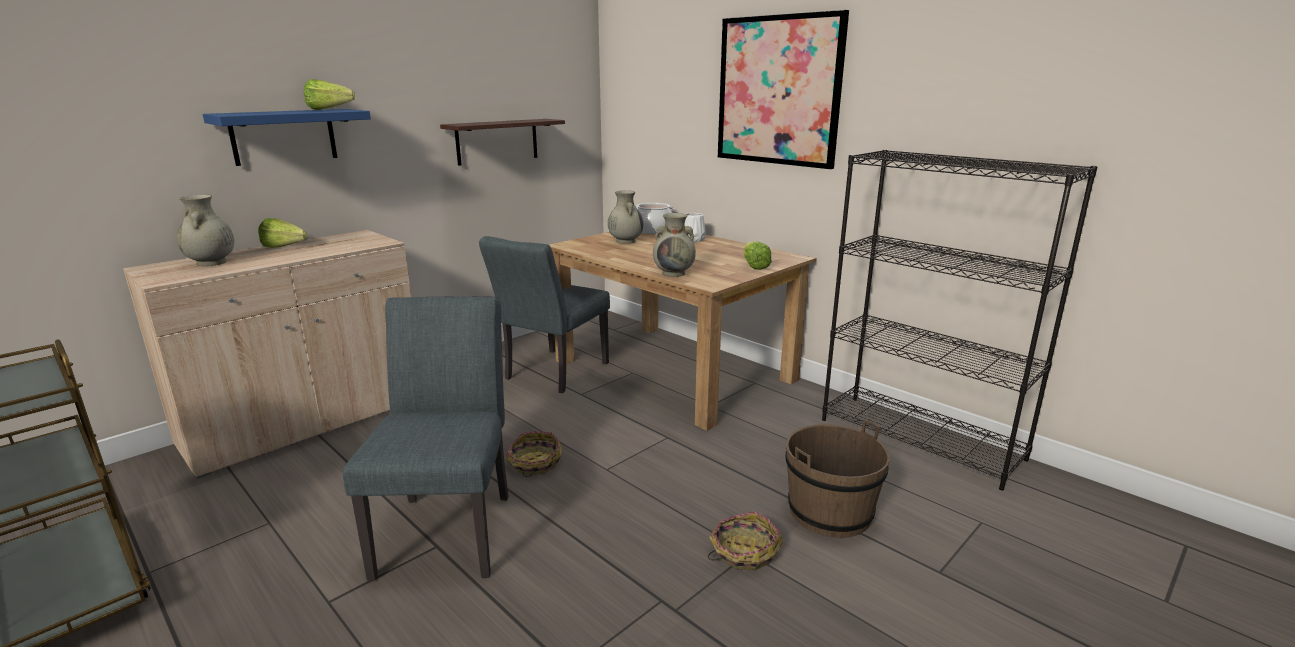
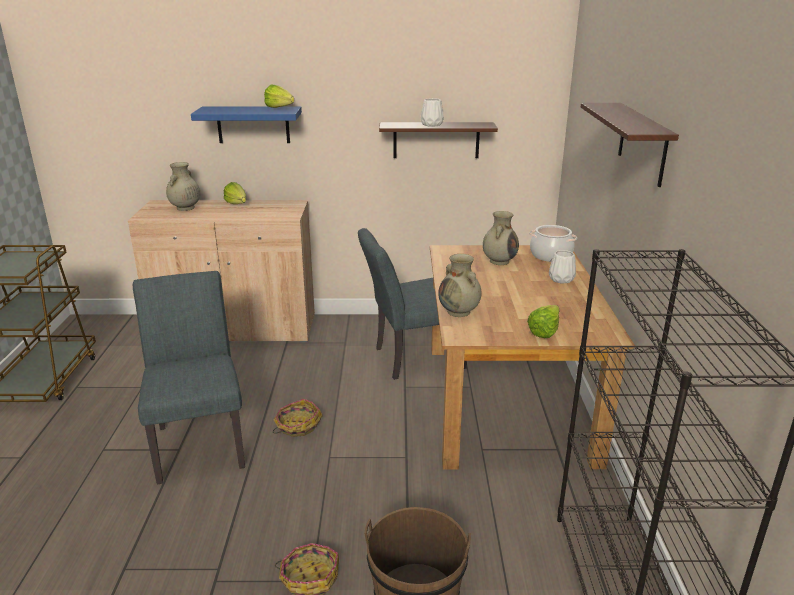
camera: 45 degrees right, 5 degrees up
grey chair [343,296,509,581] -> grey chair turned 60 degrees counterclockwise [133,271,245,484]
picture [718,10,849,169] -> shelf [581,103,679,187]
none -> white vase [421,98,444,127]

